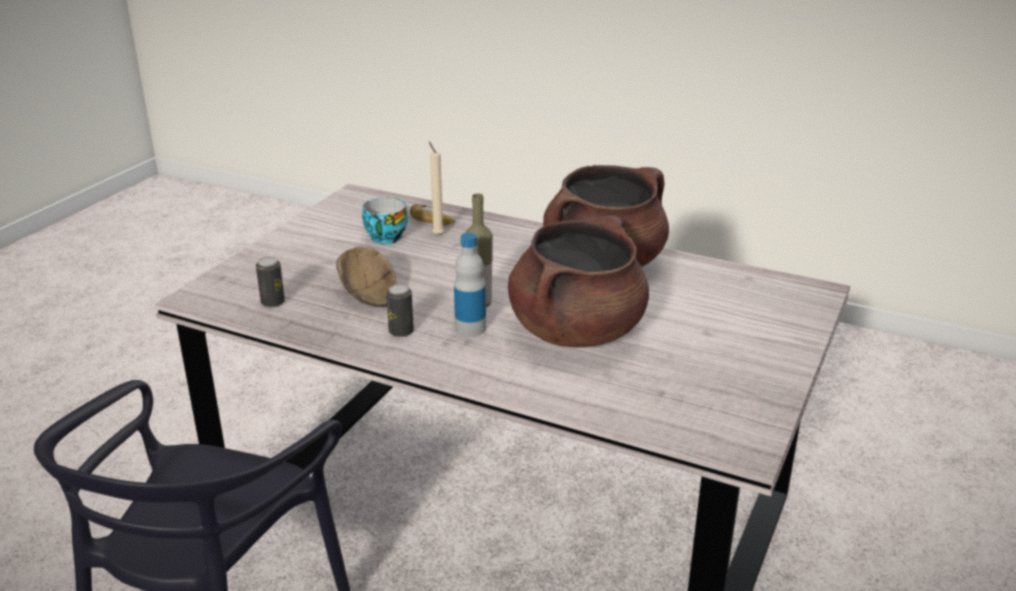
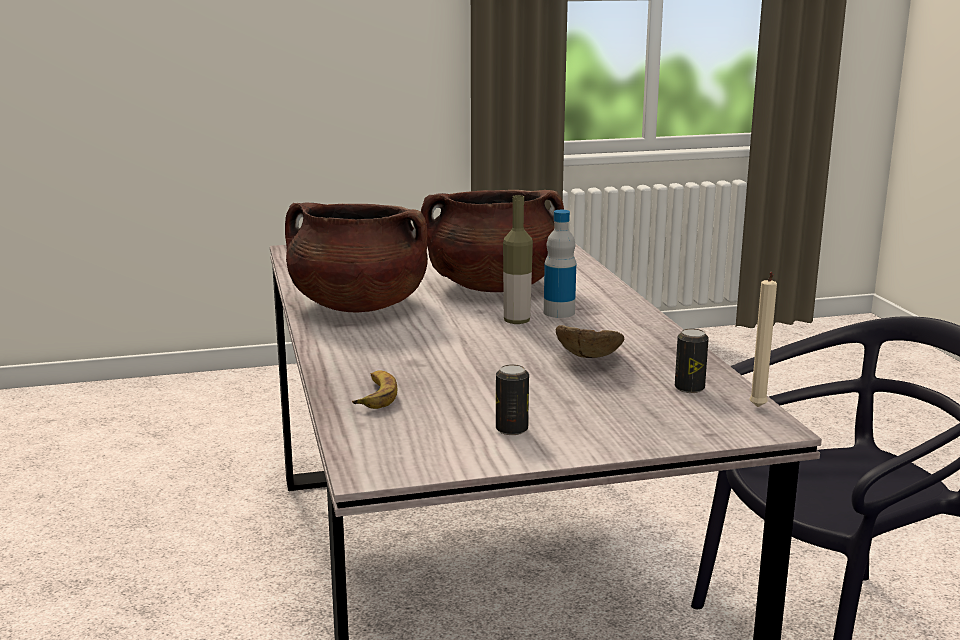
camera: 130 degrees left, 10 degrees down
cup [362,197,408,244] -> none
can [386,284,414,337] -> can moved to [496,364,529,435]
beige candle [429,141,444,236] -> beige candle moved to [749,272,777,407]

